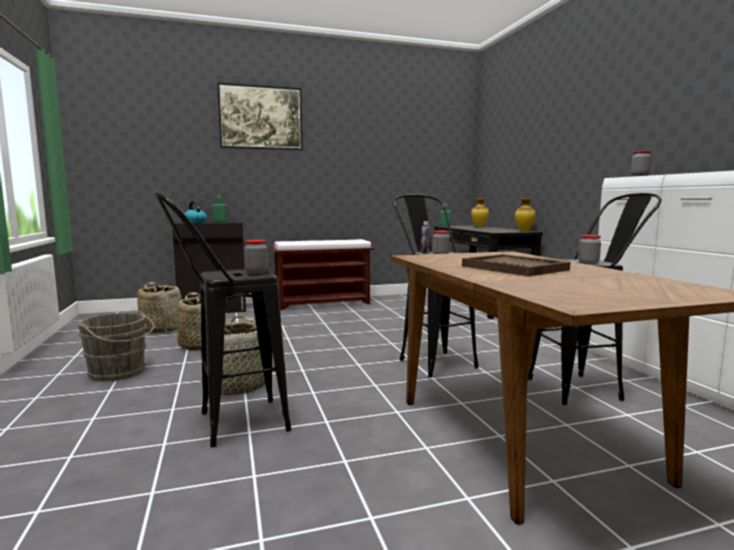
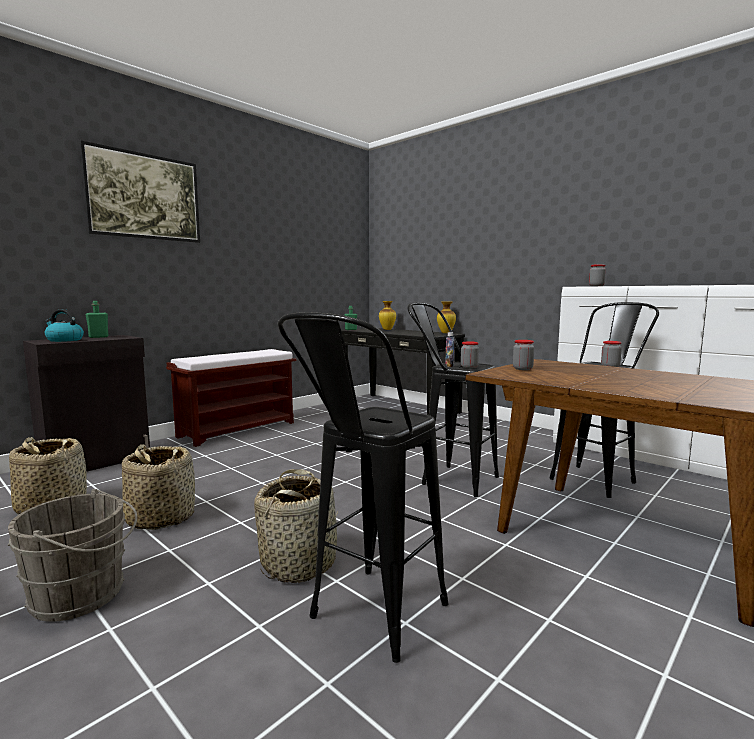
camera: 30 degrees left, 0 degrees up
jar [244,240,268,274] -> jar moved to [513,340,534,370]
brown tray [462,254,571,276] -> none

